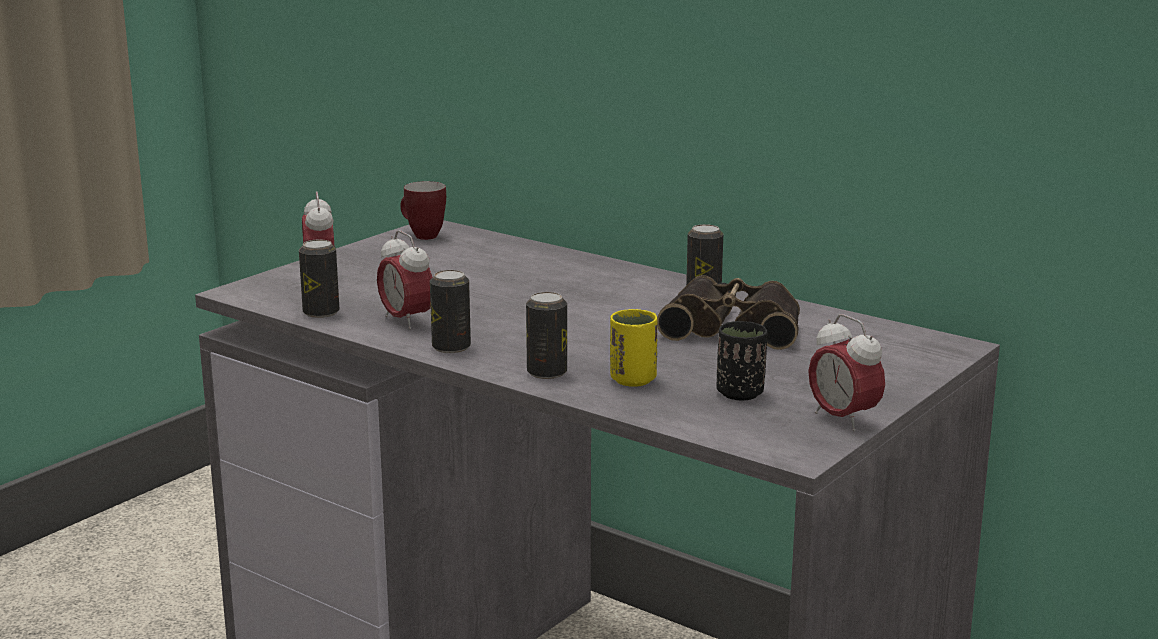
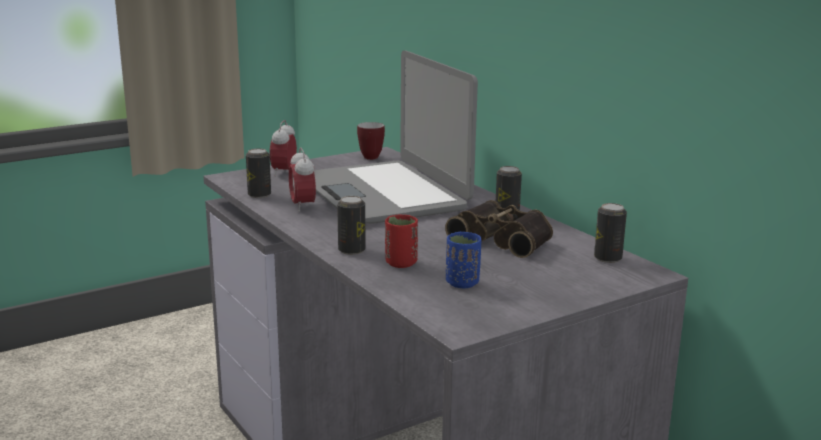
camera: 20 degrees right, 0 degrees up
can [430,270,471,353] -> can moved to [594,203,627,263]
yellow cup [610,309,657,387] -> red cup [385,215,418,268]
black cup [716,321,768,401] -> blue cup [446,232,481,288]
alarm clock [808,314,885,431] -> none
none -> laptop [314,50,478,224]

